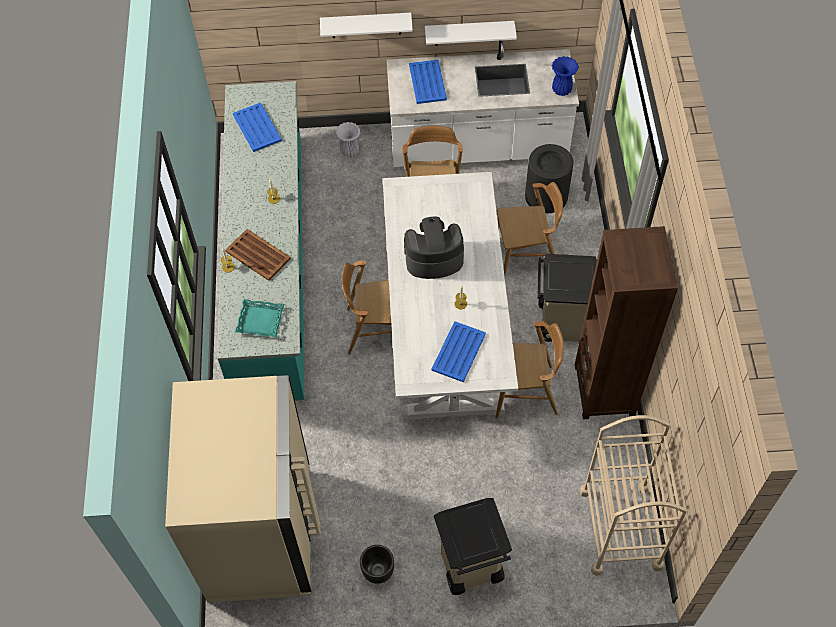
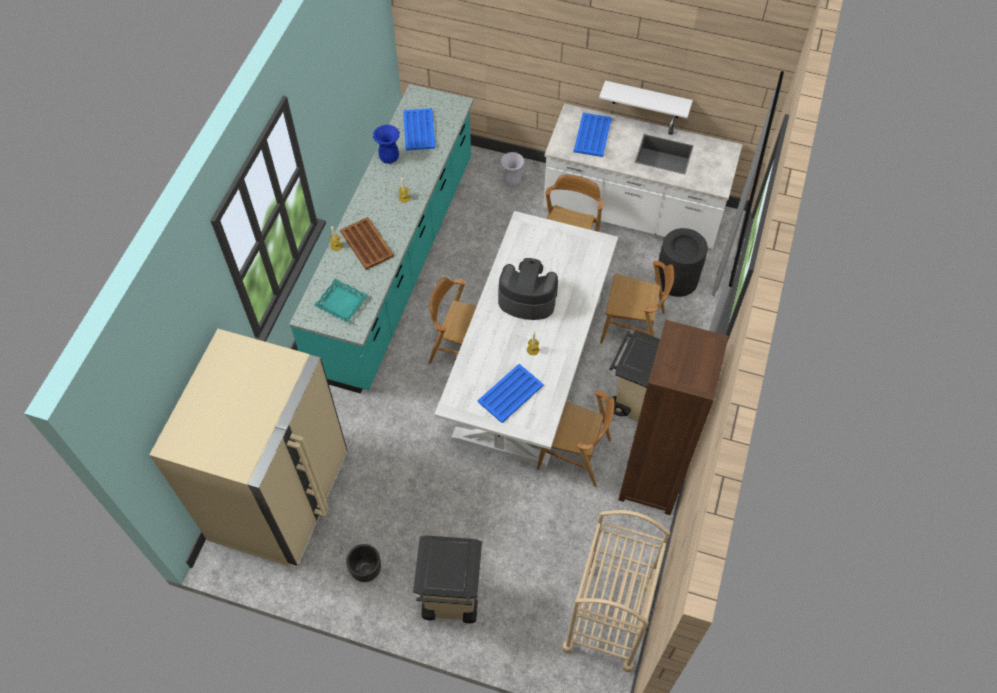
camera: 20 degrees right, 0 degrees up
white shelf [320,13,413,38] -> none
blue vase [552,56,579,96] -> blue vase moved to [373,124,400,164]

